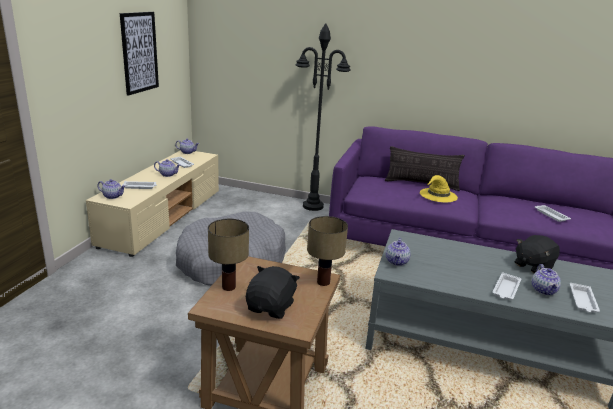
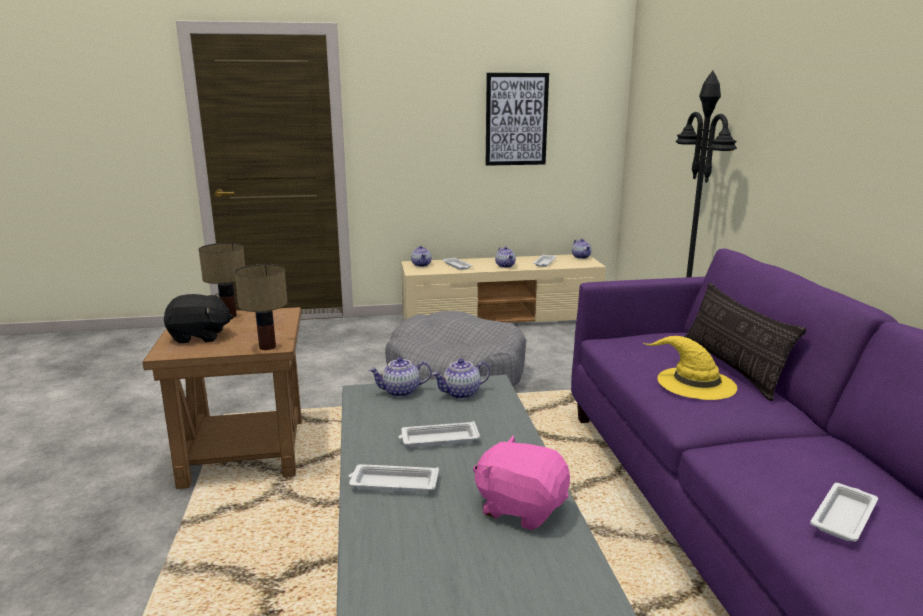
camera: 65 degrees right, 5 degrees down
black plush toy [515,235,560,273] -> pink plush toy [473,436,570,530]
teapot [532,264,561,295] -> teapot moved to [432,359,490,399]
white tray [570,283,600,313] -> white tray moved to [399,421,480,447]

